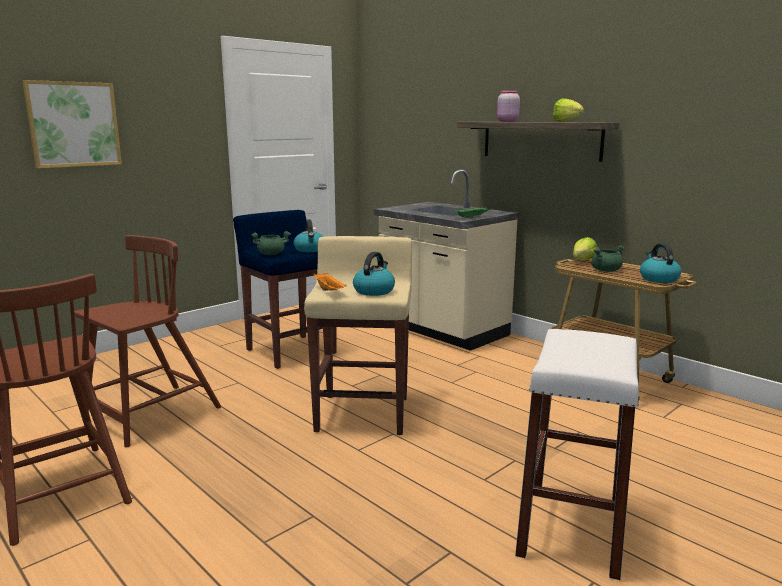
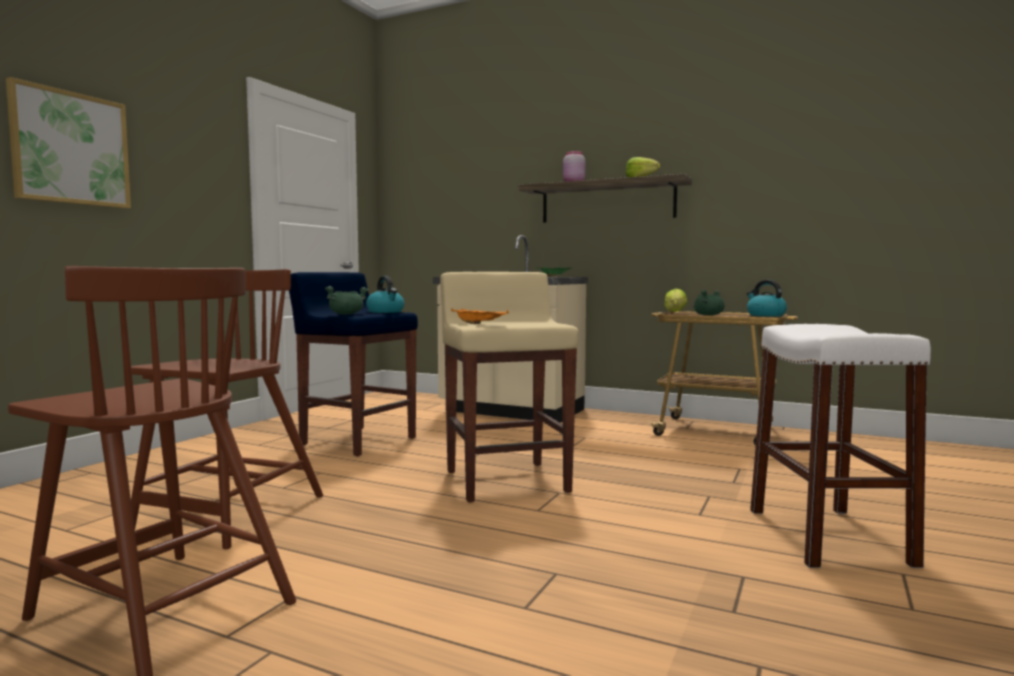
camera: 20 degrees left, 10 degrees down
kettle [353,252,395,296] -> none

